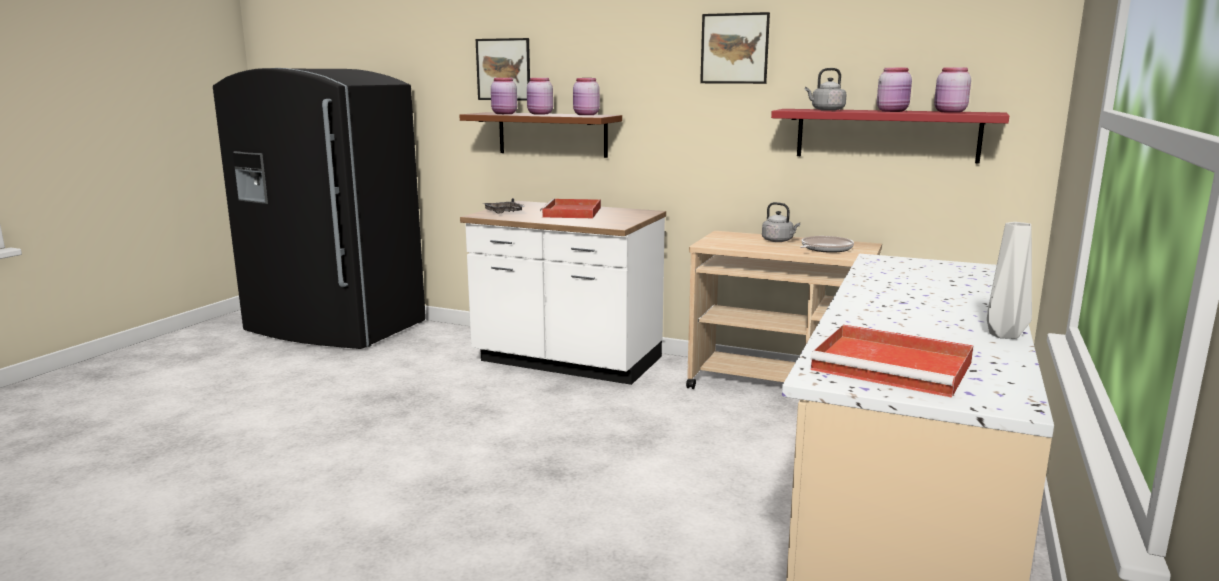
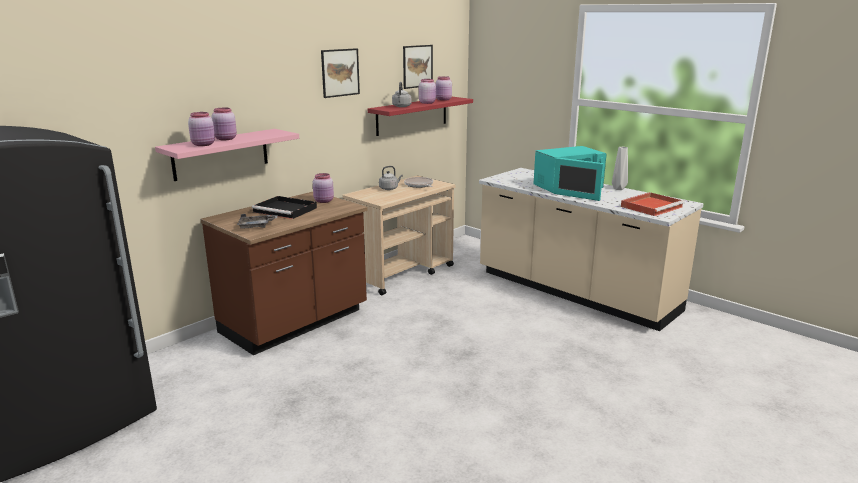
camera: 70 degrees left, 5 degrees up
brown shelf [459,112,622,158] -> pink shelf [155,129,299,181]
white counter [460,201,666,385] -> brown counter [200,192,368,355]
picture [476,38,530,101] -> picture moved to [403,45,433,89]
red tray [540,199,601,218] -> black tray [252,196,317,219]
pink jar [573,78,600,115] -> pink jar moved to [313,173,334,203]
none -> turquoise microwave [534,146,607,201]

